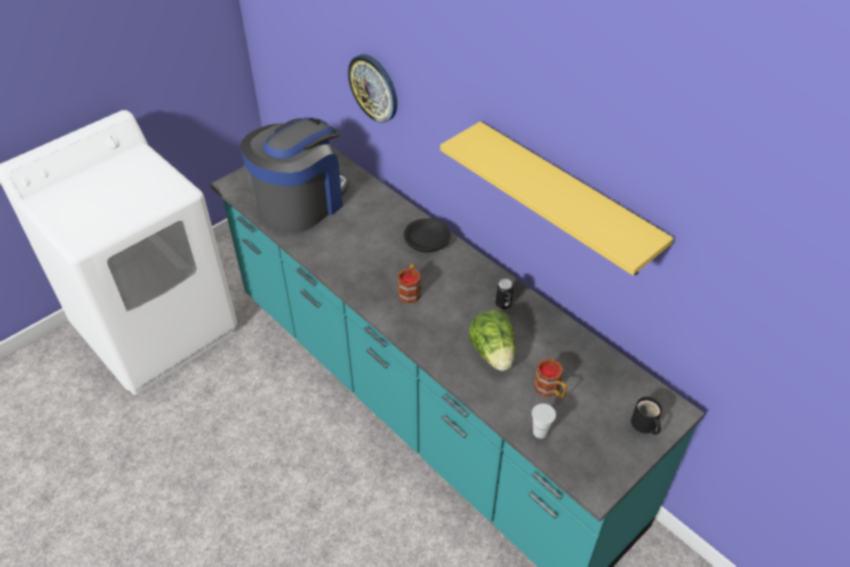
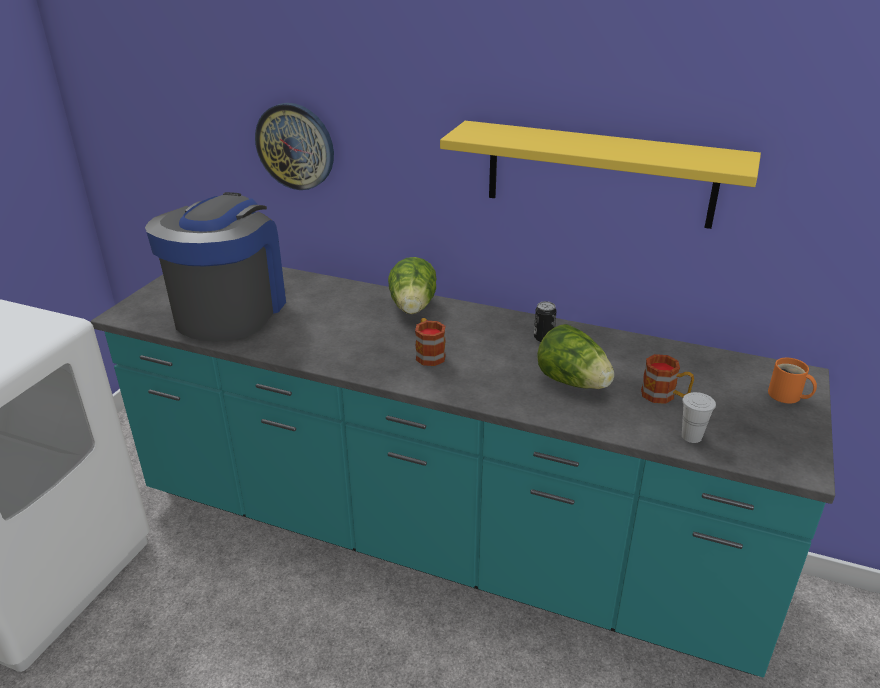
camera: 25 degrees left, 15 degrees down
black bowl [404,218,451,252] -> lettuce [388,257,437,314]
black mug [631,397,662,435] -> orange mug [768,358,817,404]

